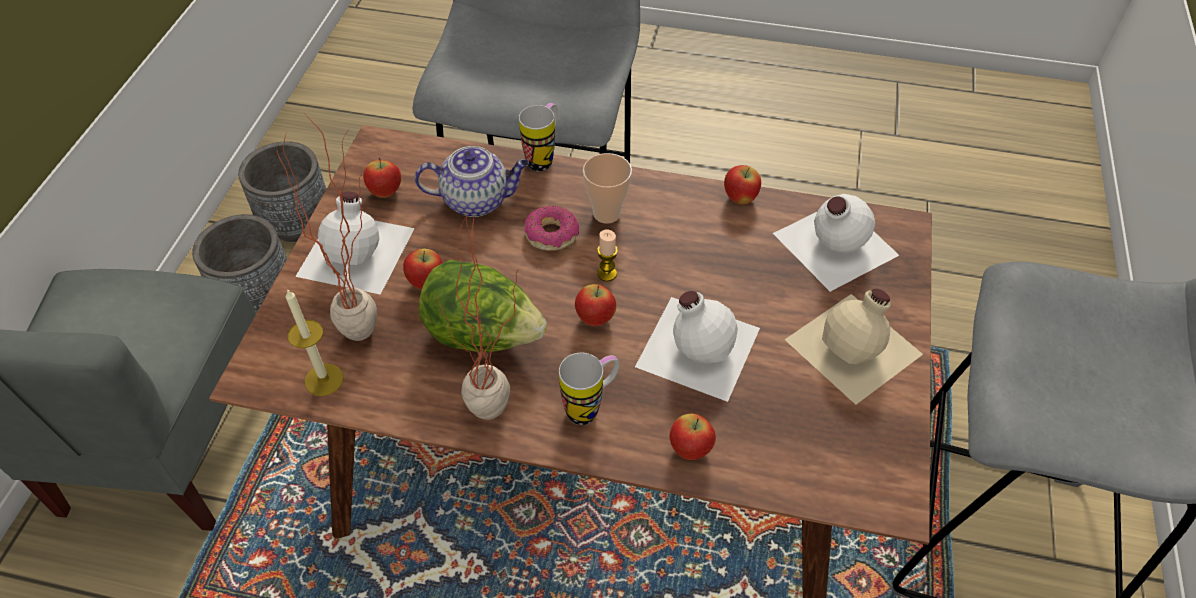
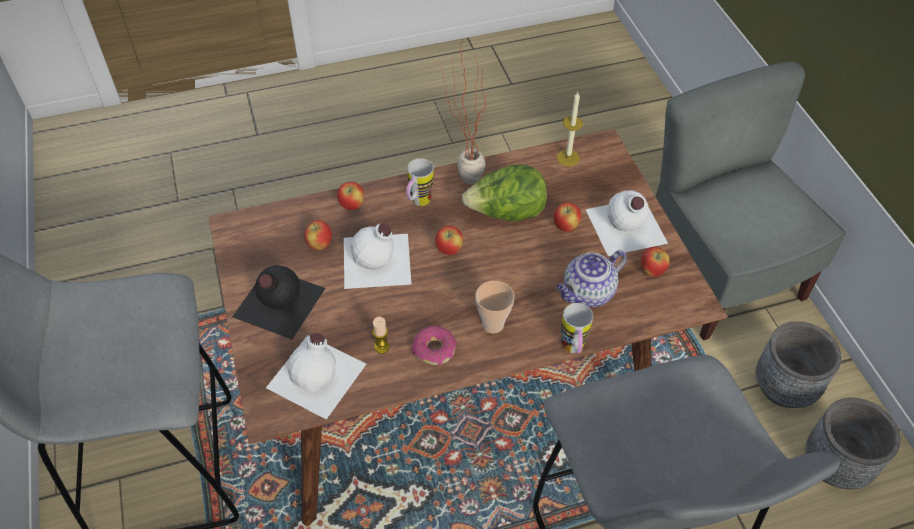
camera: 150 degrees right, 0 degrees up
potted plant [277,114,377,341] -> none
donut [524,206,579,251] -> donut moved to [412,326,457,365]
candle [597,230,618,282] -> candle moved to [372,317,389,354]
apple [724,165,761,204] -> apple moved to [304,220,332,250]
beige bottle [785,289,923,405] -> black bottle [232,265,325,340]

